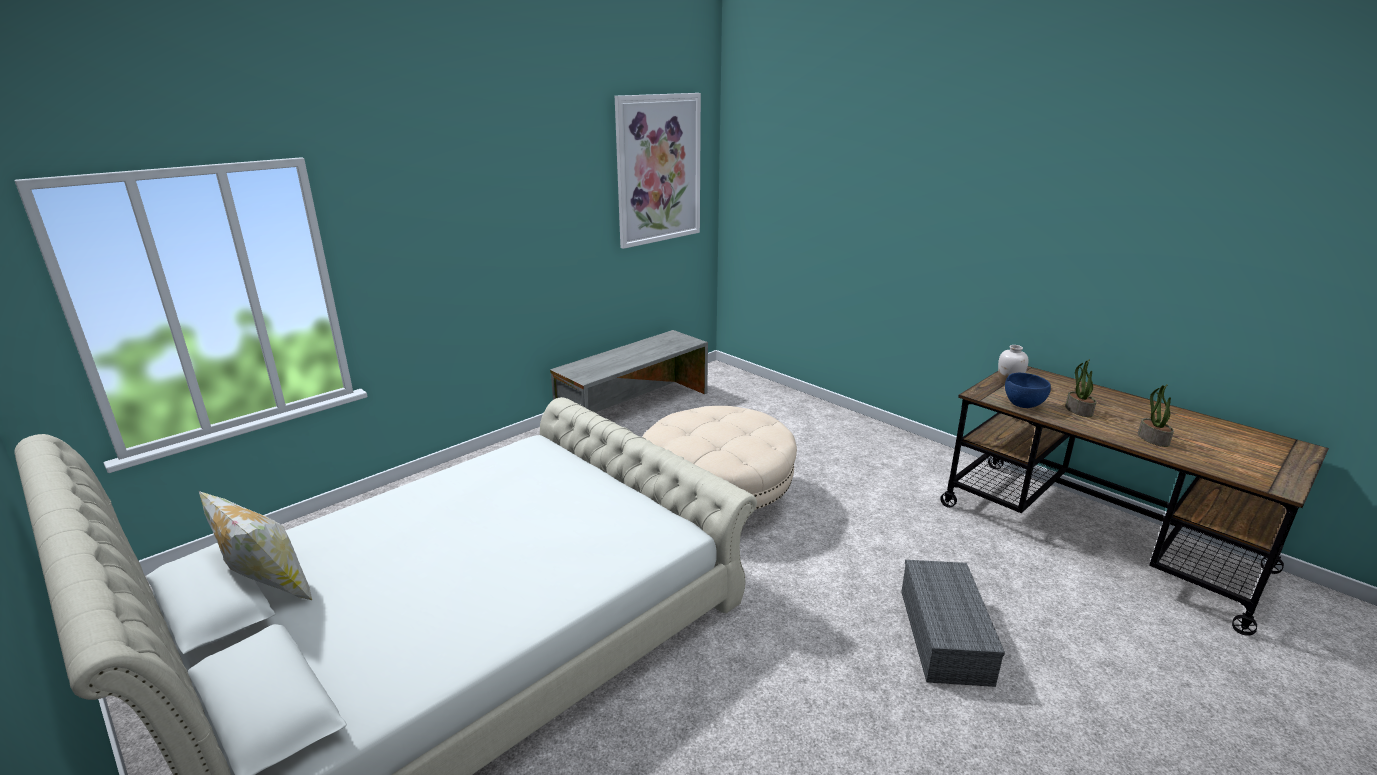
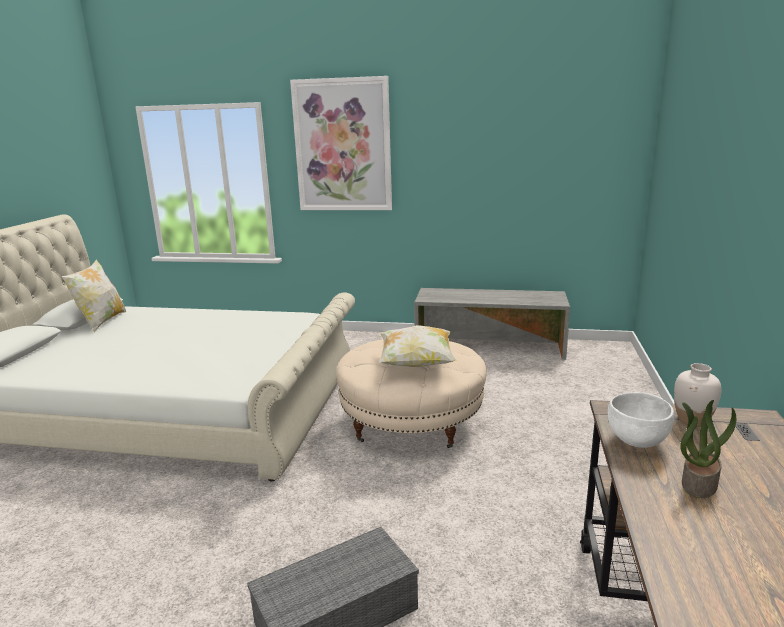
camera: 55 degrees right, 5 degrees down
picture [615,93,701,249] -> picture moved to [290,76,392,210]
blue bowl [1005,373,1051,408] -> white bowl [608,392,675,448]
potted plant [1138,384,1174,447] -> none
none -> pillow [378,325,457,367]

